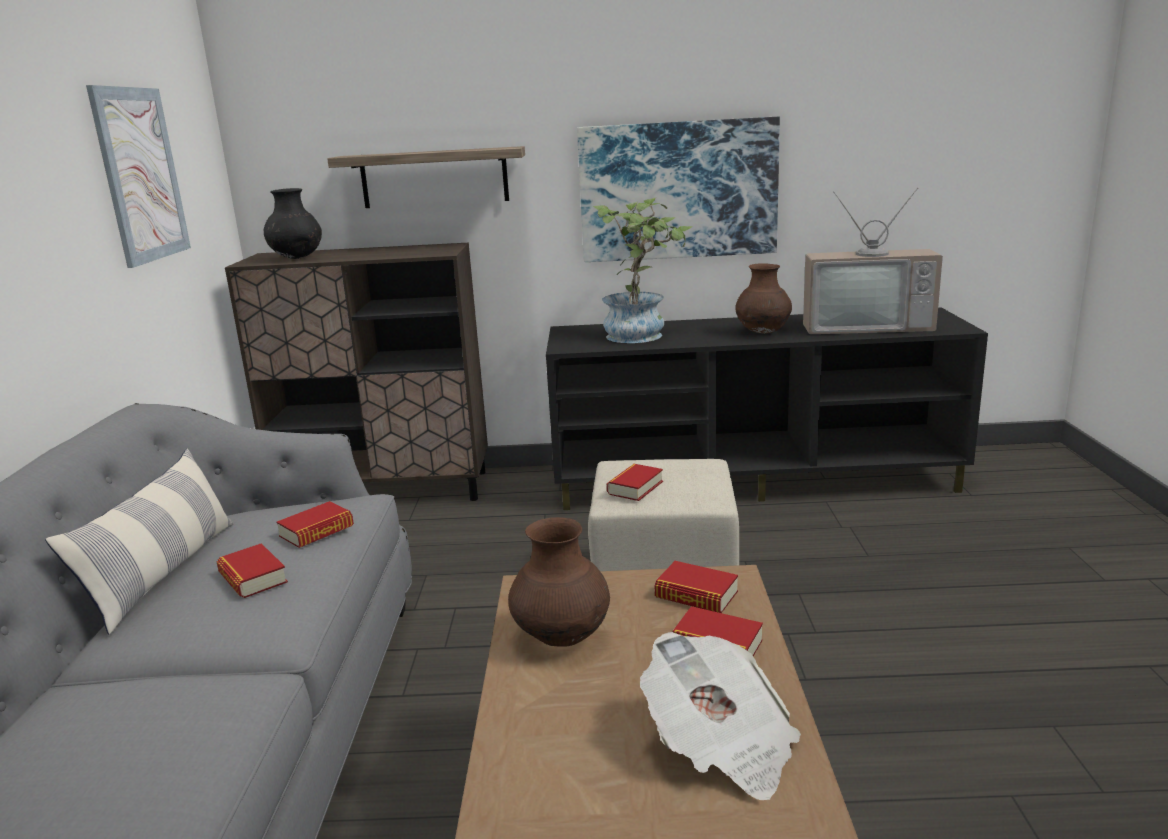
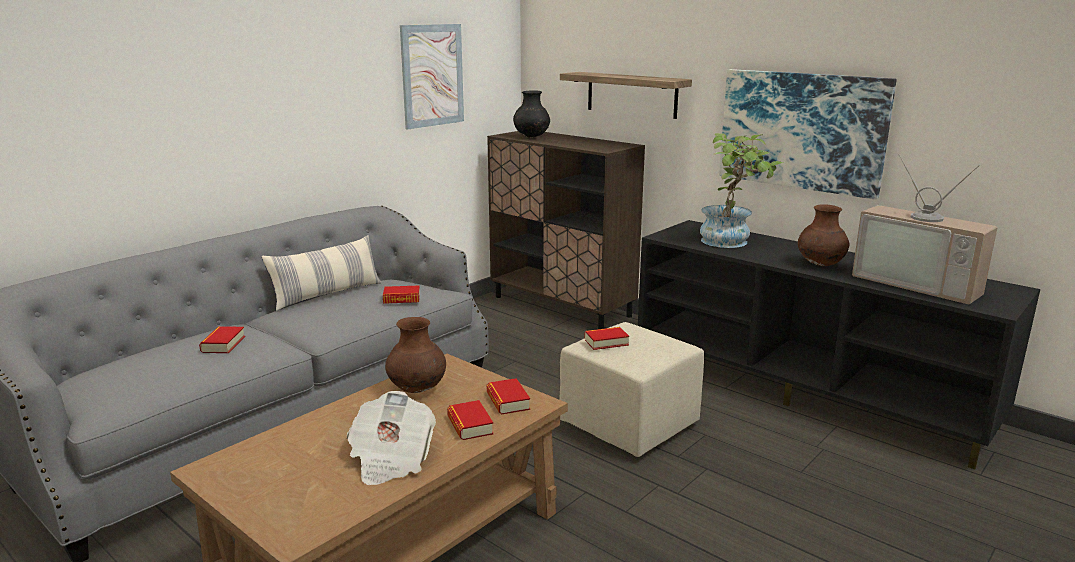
camera: 40 degrees right, 0 degrees up
book [216,543,288,598] -> book moved to [199,326,245,353]

